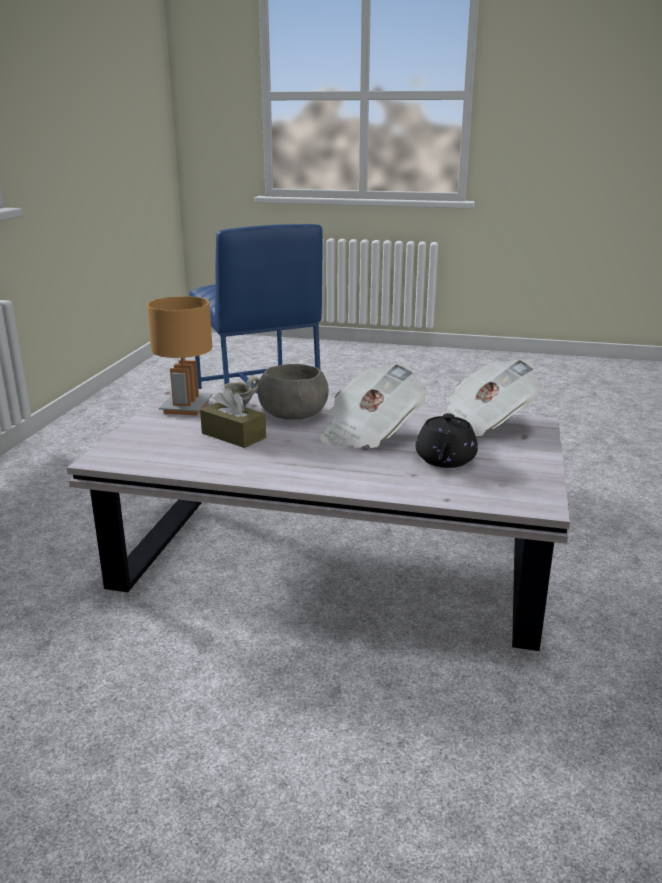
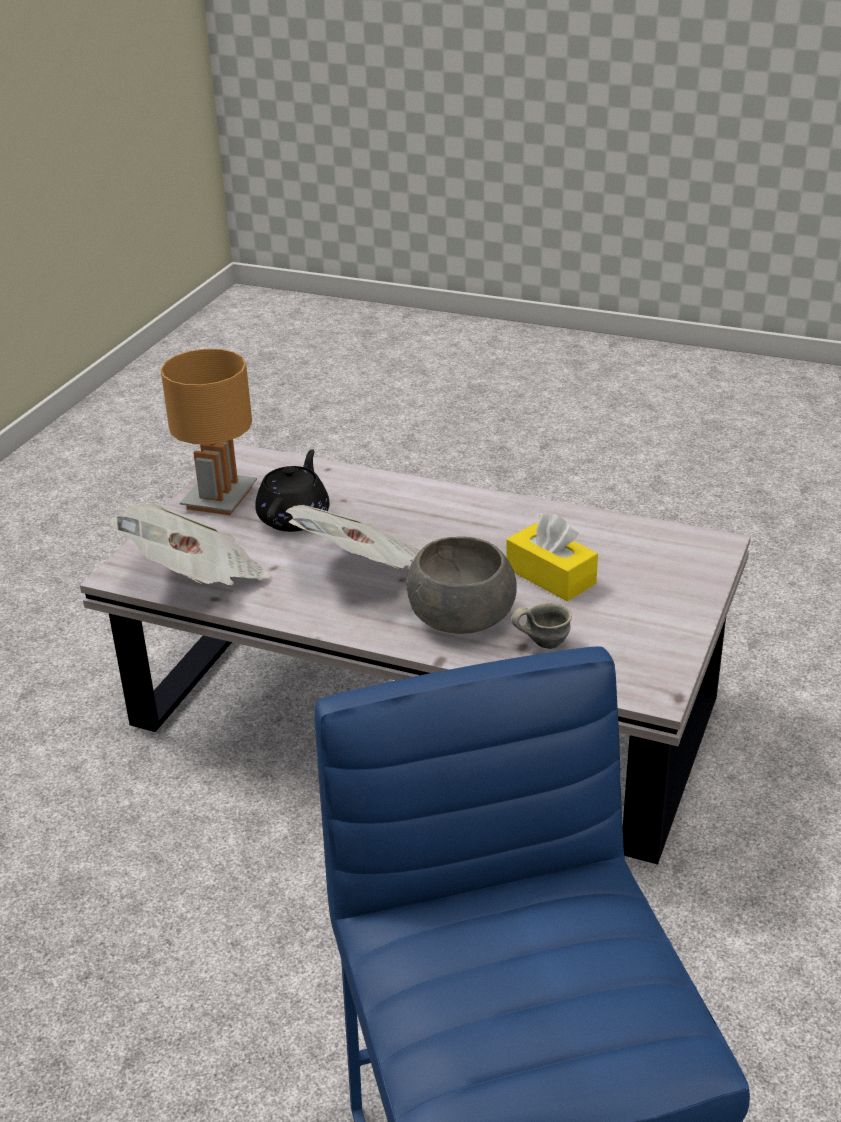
camera: 170 degrees left, 10 degrees up
brown table lamp [147,296,213,416] -> brown table lamp moved to [160,349,257,515]
brown tissue box [200,388,266,448] -> yellow tissue box [506,514,598,601]

